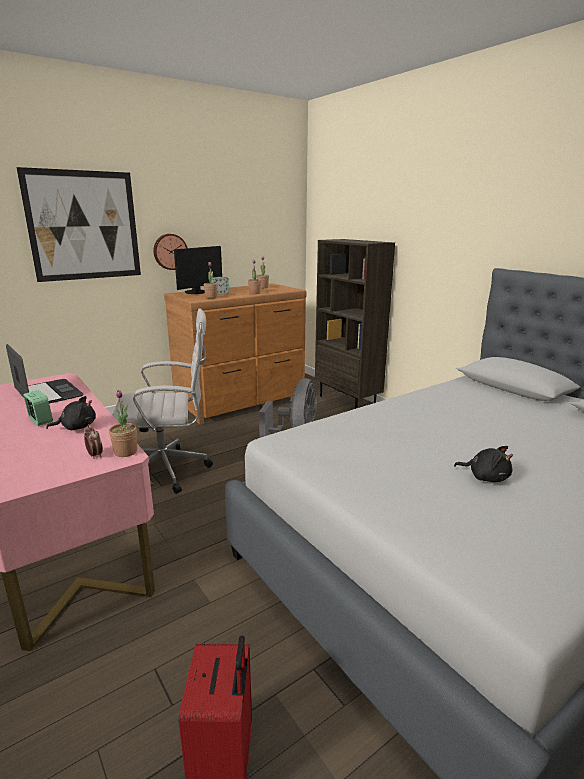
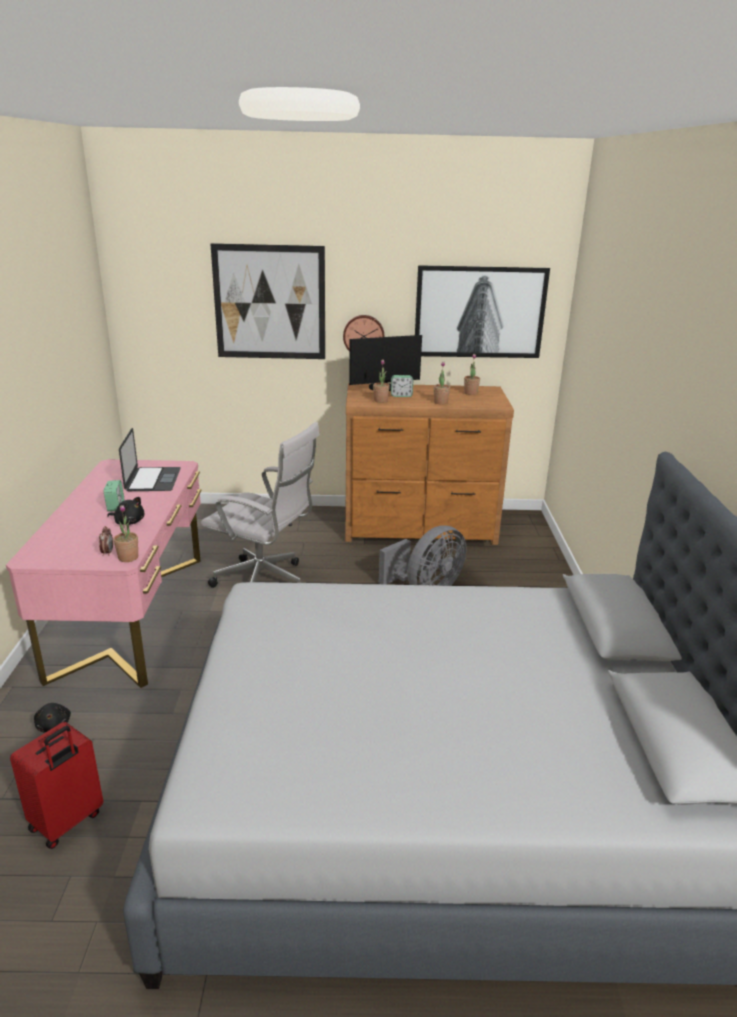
camera: 35 degrees right, 5 degrees up
brown bookcase [315,239,395,409] -> none
black plush toy [454,446,513,482] -> black plush toy moved to [34,703,71,732]
none -> picture [415,265,550,358]

